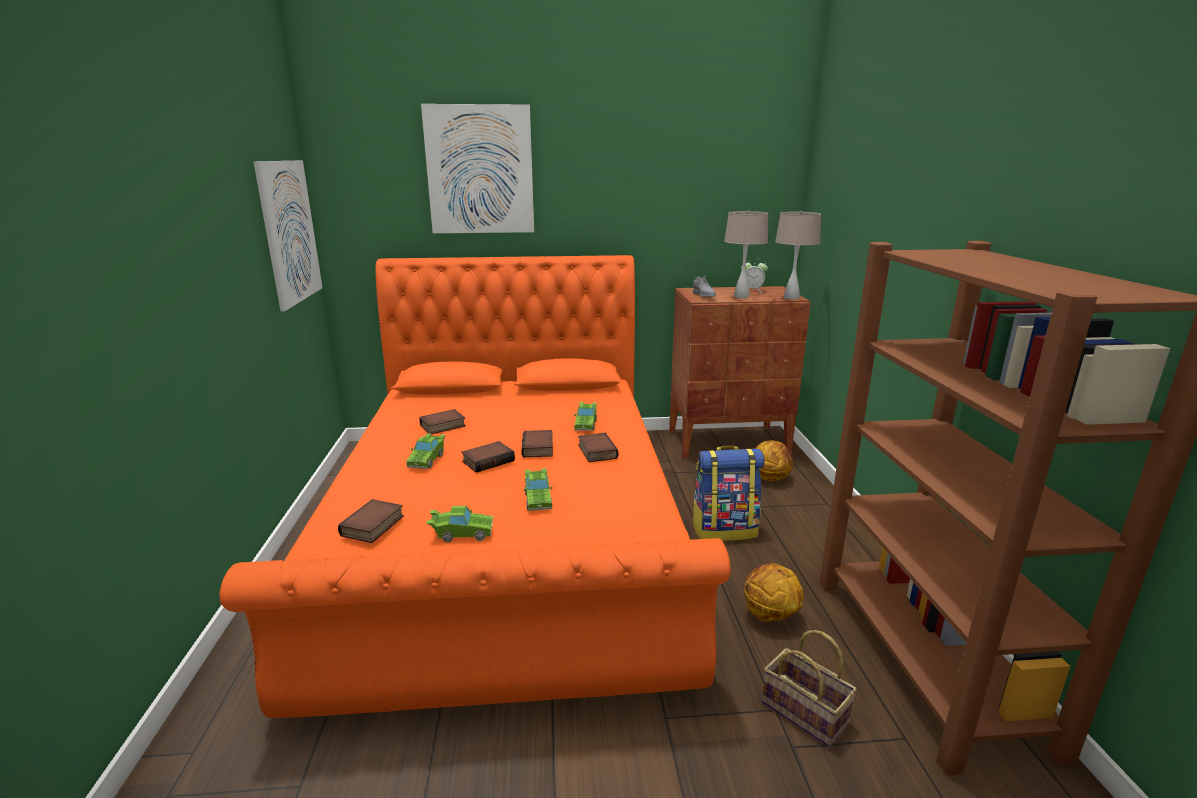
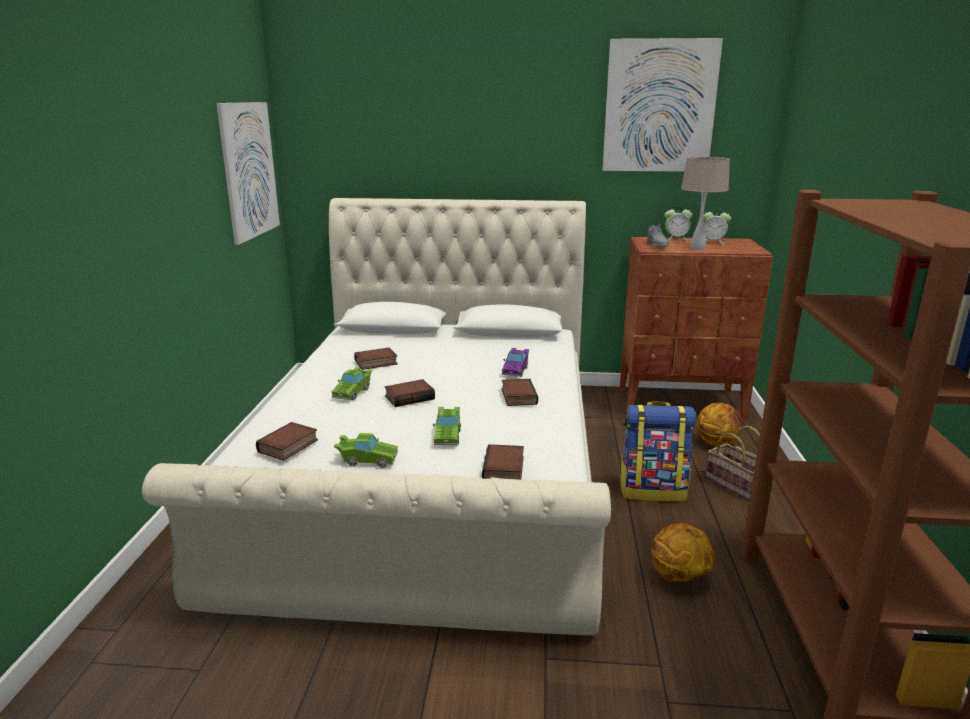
camera: 10 degrees right, 0 degrees up
orange bed [220,255,731,718] -> beige bed [142,198,611,635]
picture [421,104,534,233] -> picture moved to [603,38,723,172]
book [521,430,553,457] -> book moved to [482,444,524,480]
green toy car [574,402,597,431] -> purple toy car [502,348,529,377]
basket [762,630,857,747] -> basket moved to [706,426,760,500]
beige table lamp [775,211,821,300] -> none
none -> alarm clock [664,205,692,240]

